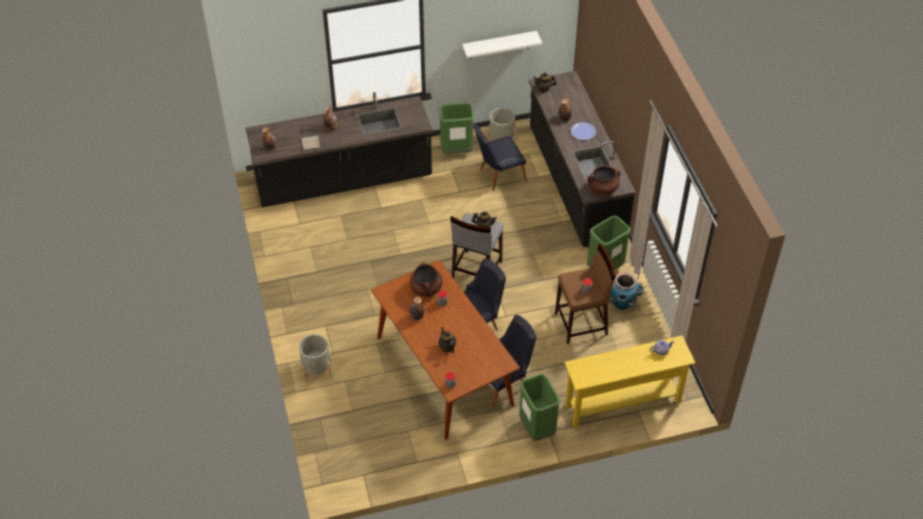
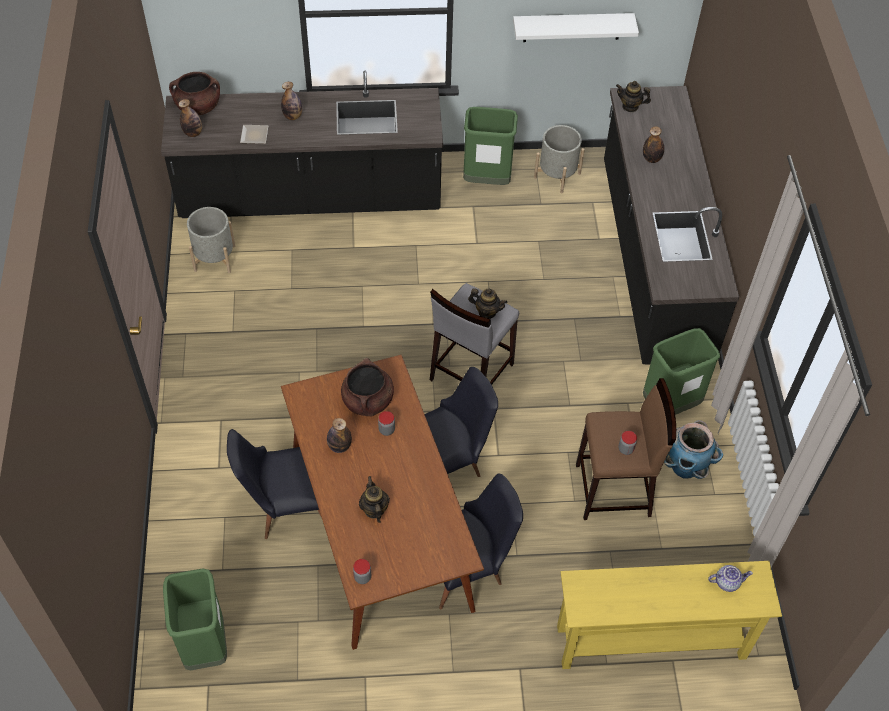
camera: 10 degrees right, 5 degrees up
grey planter [299,334,332,382] -> grey planter moved to [187,207,235,273]
black chair [473,124,527,191] -> black chair moved to [227,429,322,539]
green trash can [520,374,560,441] -> green trash can moved to [163,568,227,670]
plate [570,122,596,140] -> none
brown cooking pot [588,166,620,195] -> brown cooking pot moved to [169,72,220,115]

